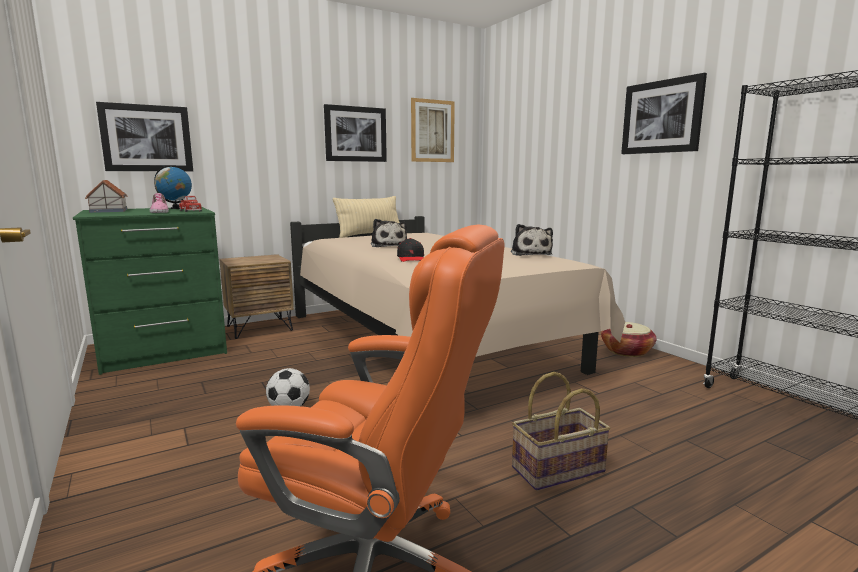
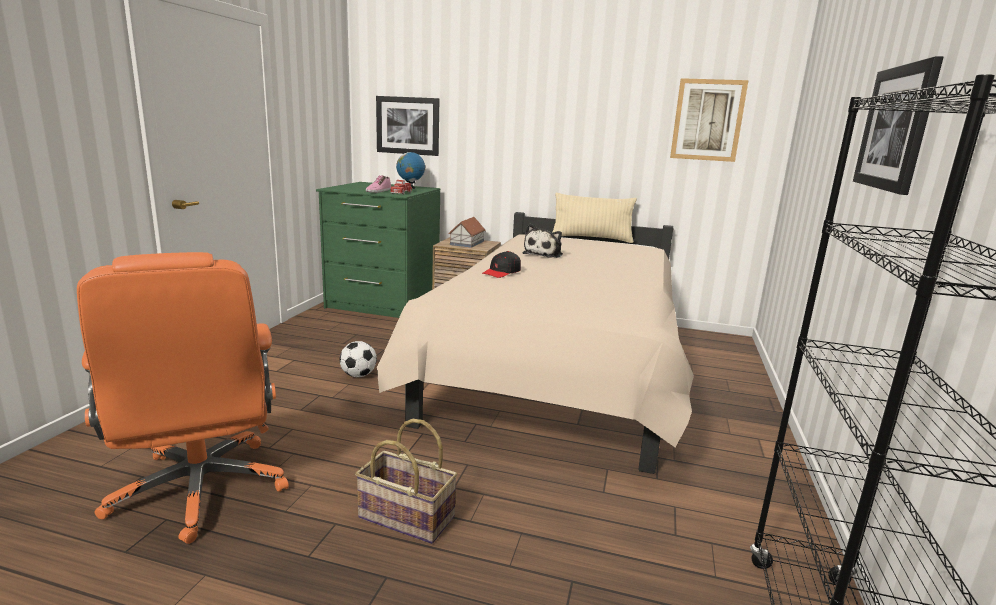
camera: 45 degrees right, 5 degrees up
toy house [85,180,127,213] -> toy house moved to [449,217,485,248]
picture [324,104,387,162] -> none
plush toy [511,224,553,256] -> none
basket [601,322,657,357] -> none

